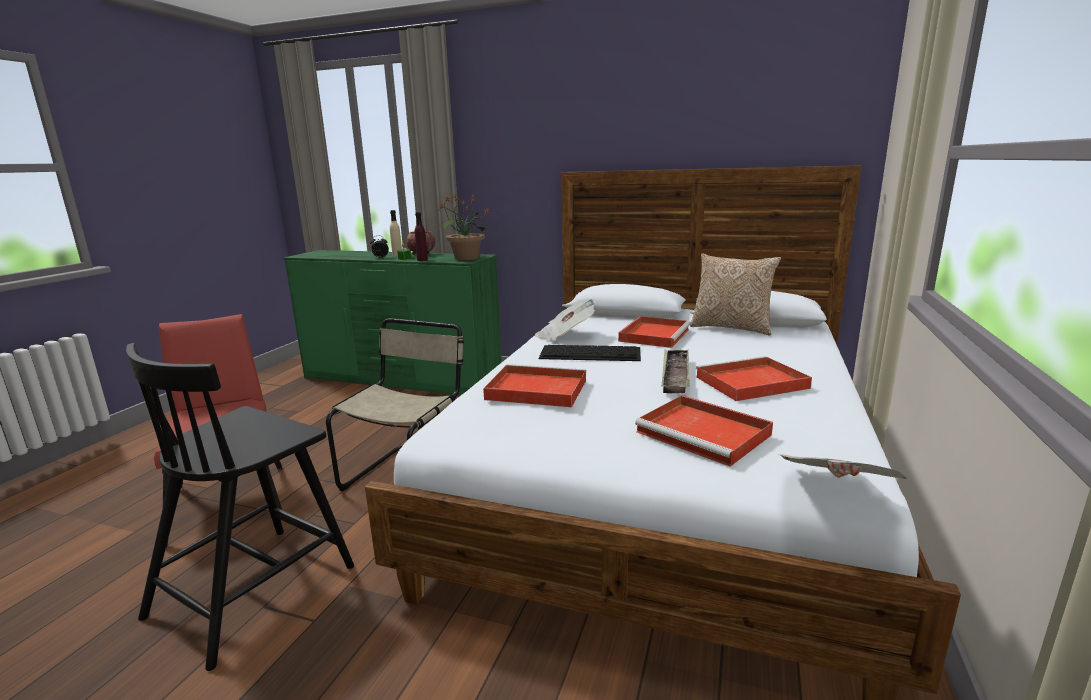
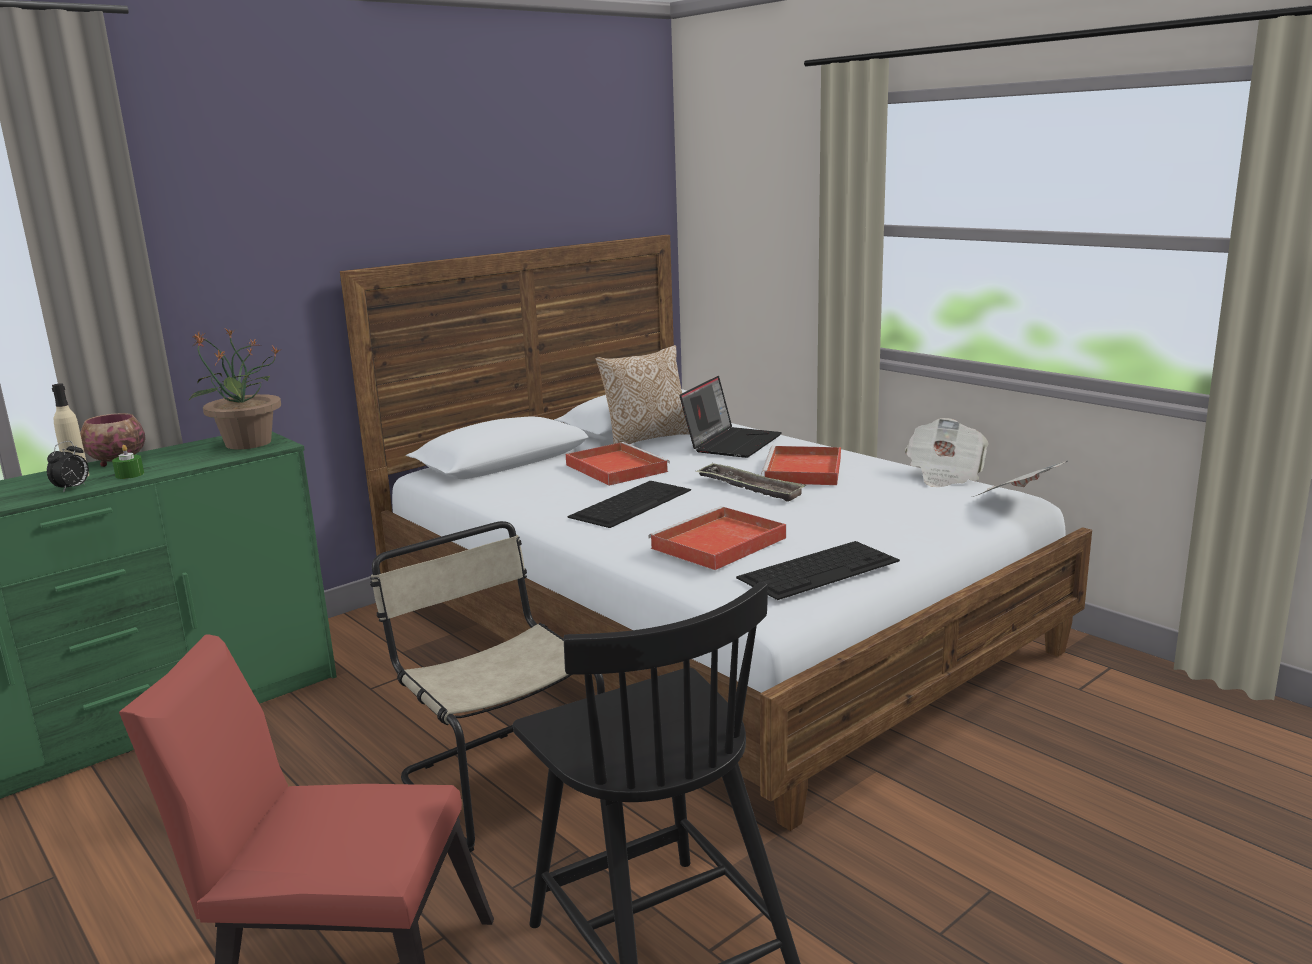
camera: 60 degrees left, 0 degrees up
purple bottle [415,212,428,261] -> none
newspaper [535,299,597,340] -> newspaper moved to [905,418,989,487]
red tray [635,395,773,467] -> none
none -> laptop [680,376,782,458]
none -> keyboard [736,541,900,600]

